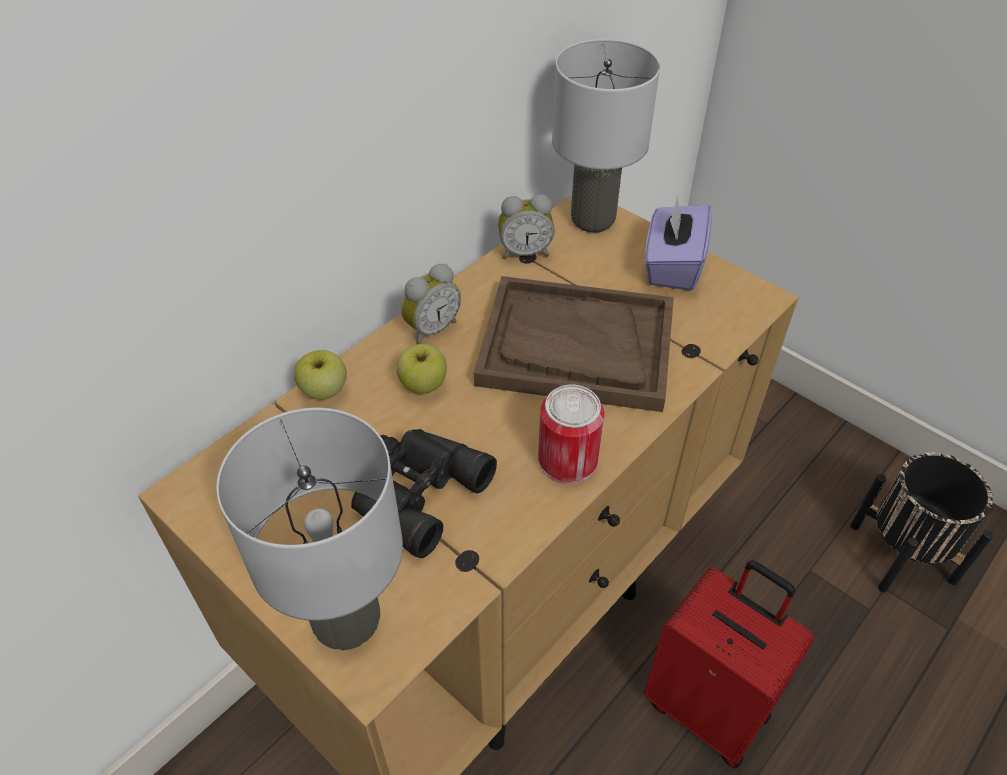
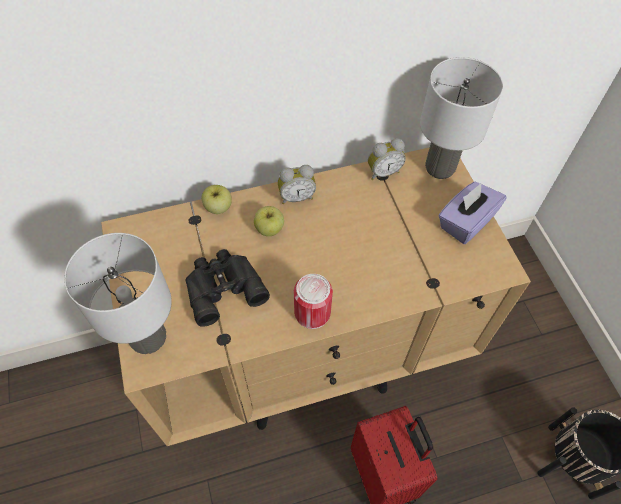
camera: 30 degrees right, 10 degrees up
brown tray [474,276,674,412] -> none
alarm clock [498,194,554,259] -> alarm clock turned 45 degrees counterclockwise [368,138,406,180]

